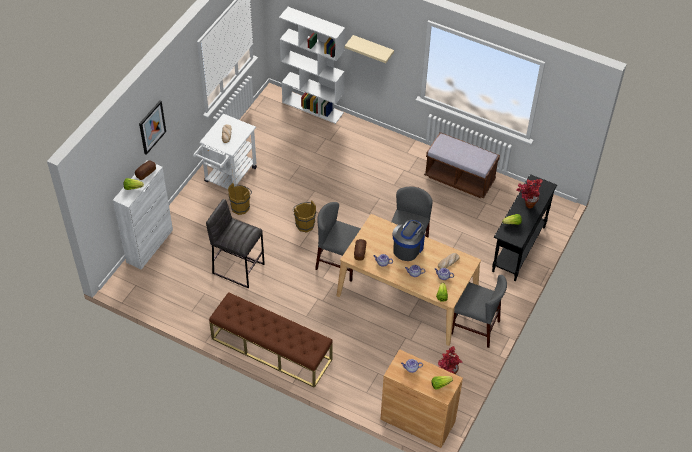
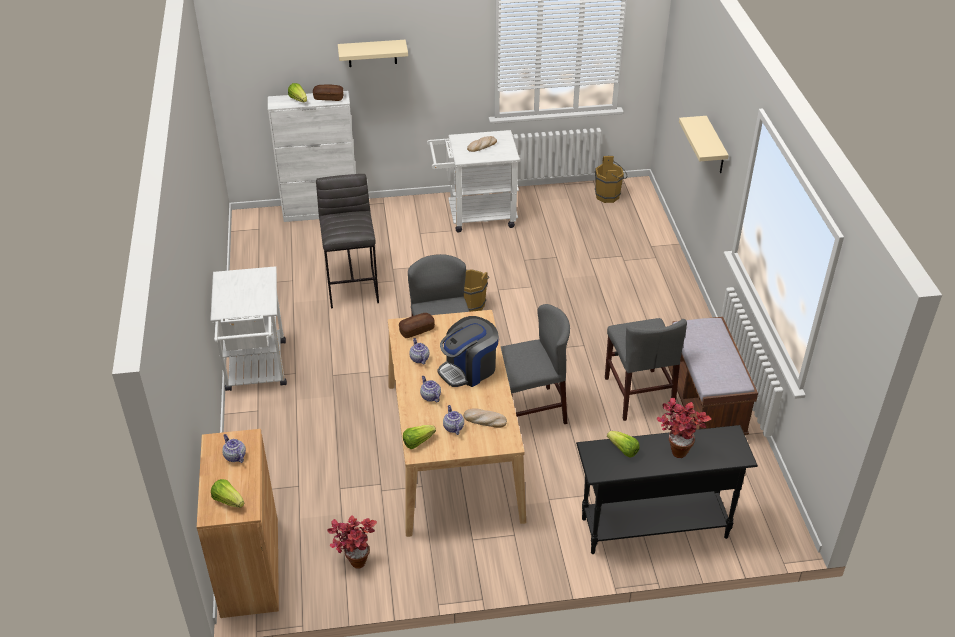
camera: 55 degrees right, 10 degrees down
picture [139,100,166,155] -> beige shelf [338,40,408,67]
brown bench [209,292,333,388] -> white cart [210,266,287,391]
brown bucket [228,183,252,215] -> brown bucket moved to [595,156,627,203]
white bookcase [279,7,345,124] -> none
coffee machine [392,220,425,261] -> coffee machine turned 150 degrees clockwise [437,316,499,387]
grey chair [452,275,507,348] -> grey chair moved to [605,318,687,421]

